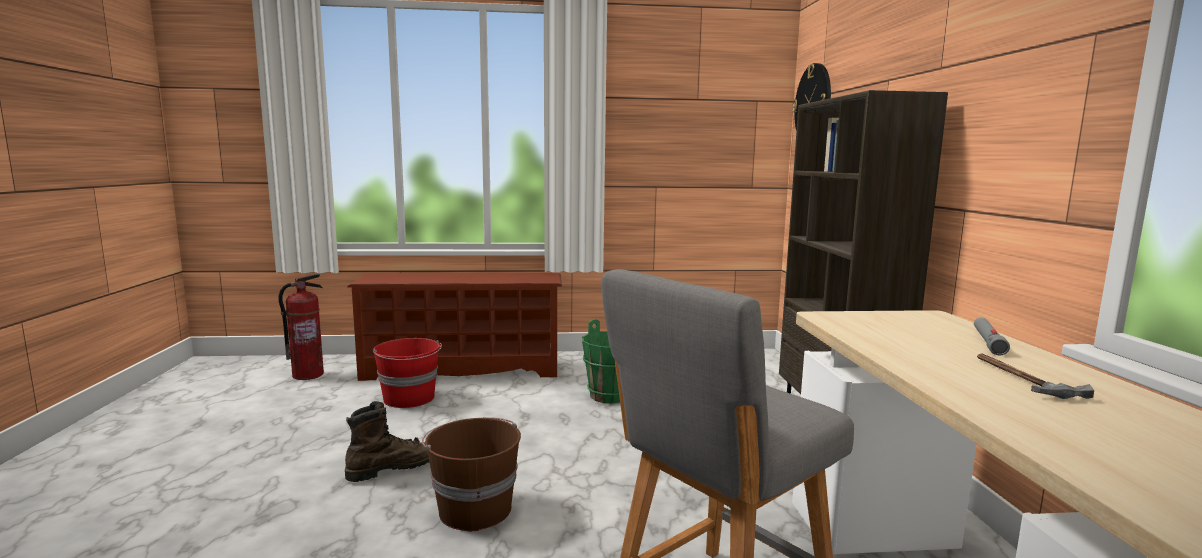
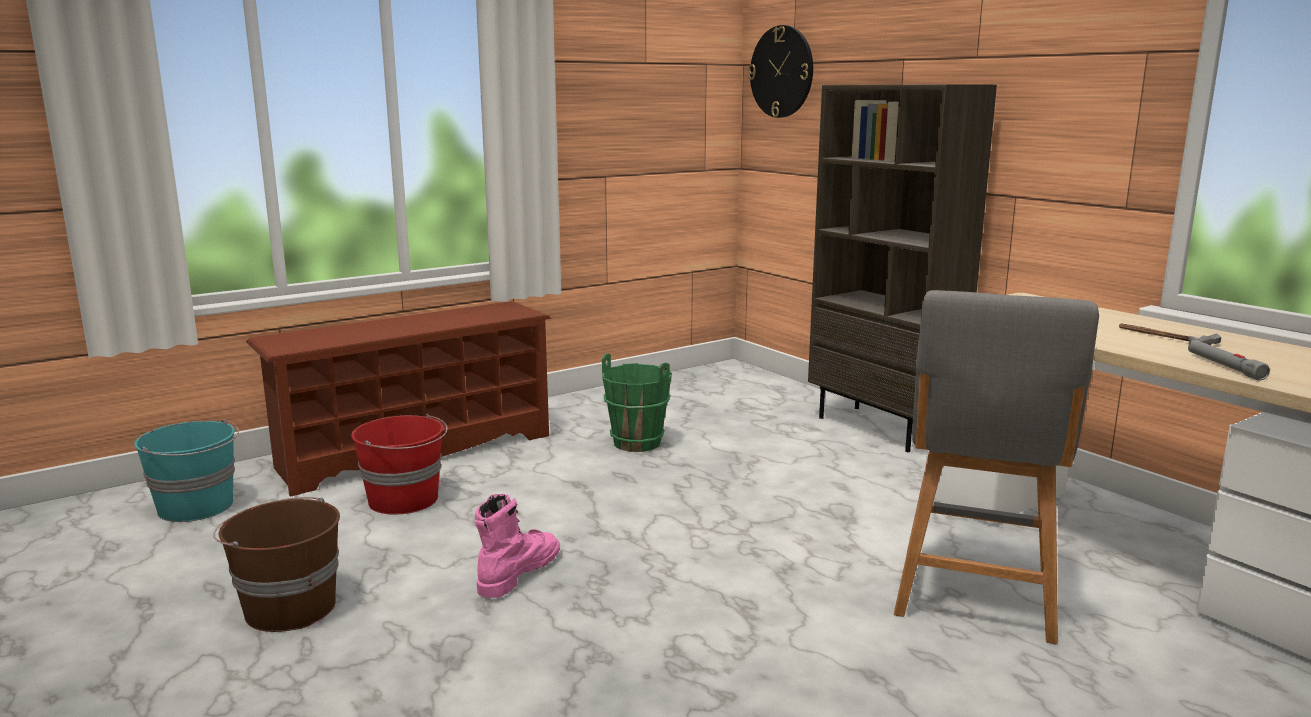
camera: 30 degrees left, 5 degrees up
fire extinguisher [278,274,324,380] -> turquoise bucket [134,420,239,522]
brown boot [345,401,430,482] -> pink boot [475,494,560,598]
brown bucket [422,417,521,531] -> brown bucket moved to [213,497,340,632]
grey flashlight [974,318,1010,355] -> grey flashlight moved to [1188,340,1270,381]

